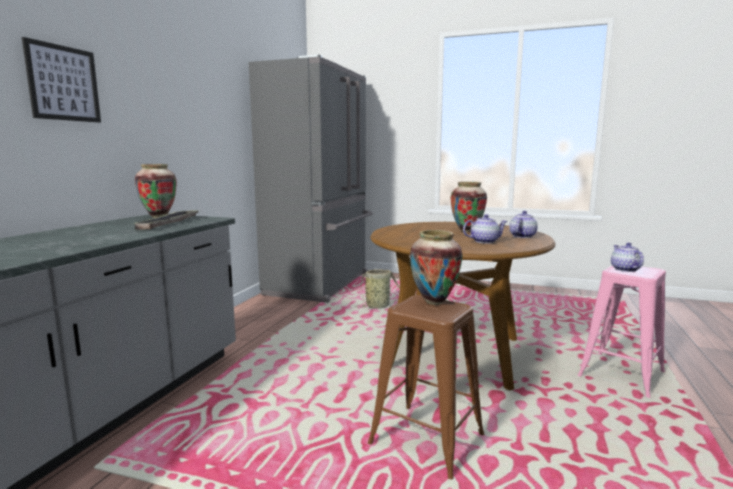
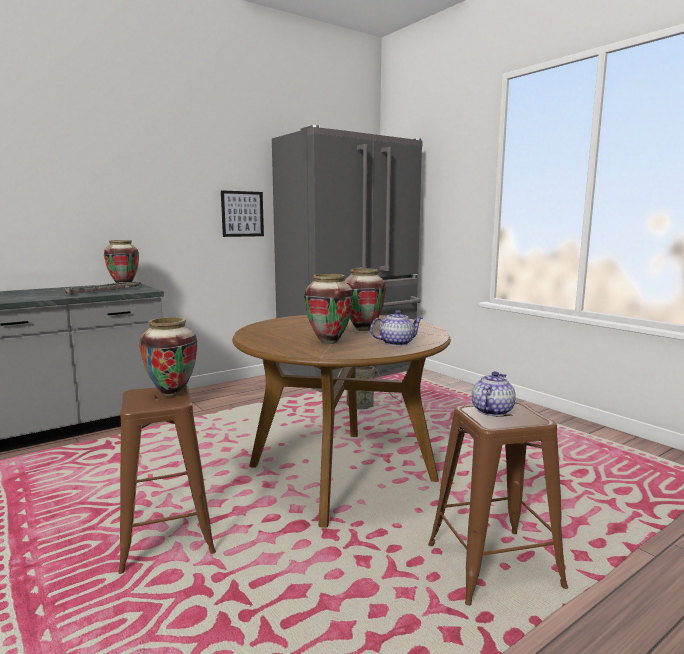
camera: 35 degrees right, 0 degrees up
picture [22,37,101,123] -> picture moved to [221,190,264,237]
teapot [463,214,508,244] -> vase [304,274,353,344]
pink stool [578,266,666,398] -> brown stool [428,401,568,606]

